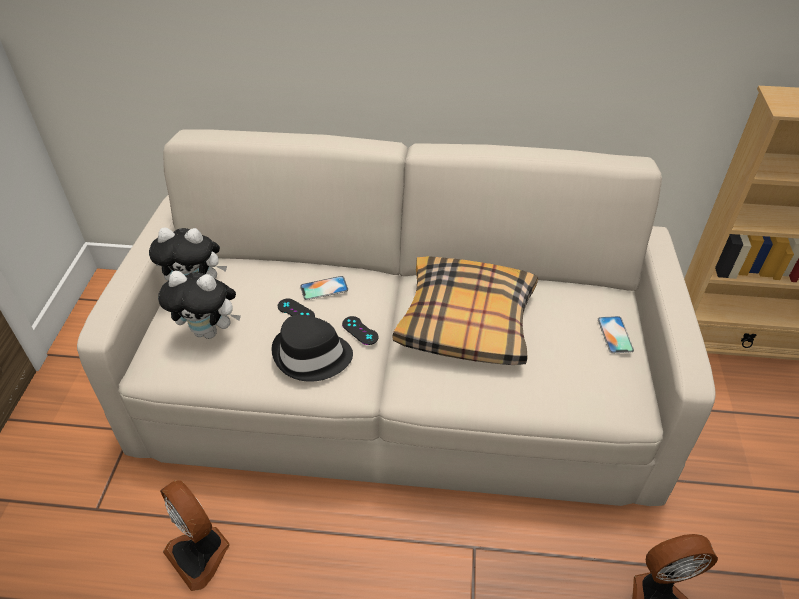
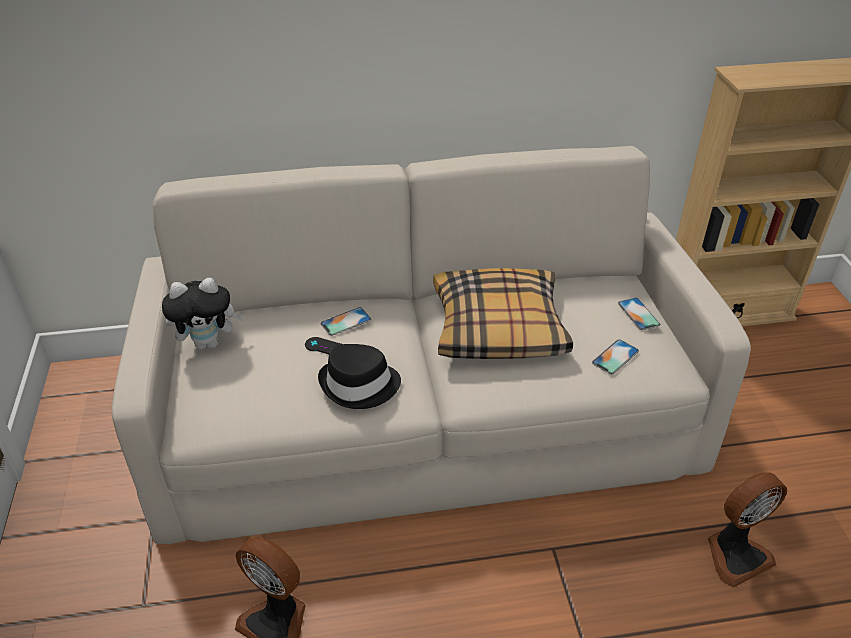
camera: 15 degrees left, 5 degrees down
plush toy [158,271,241,339] -> none
black game controller [342,316,379,345] -> none
none -> phone [592,339,639,374]

